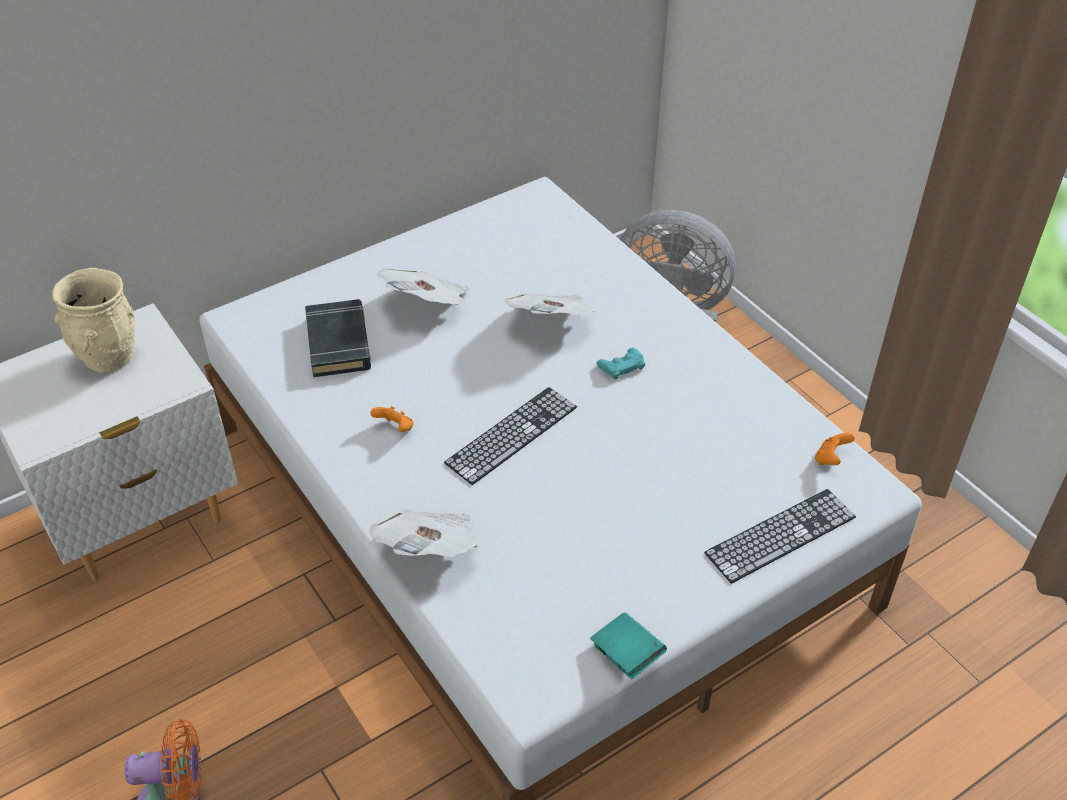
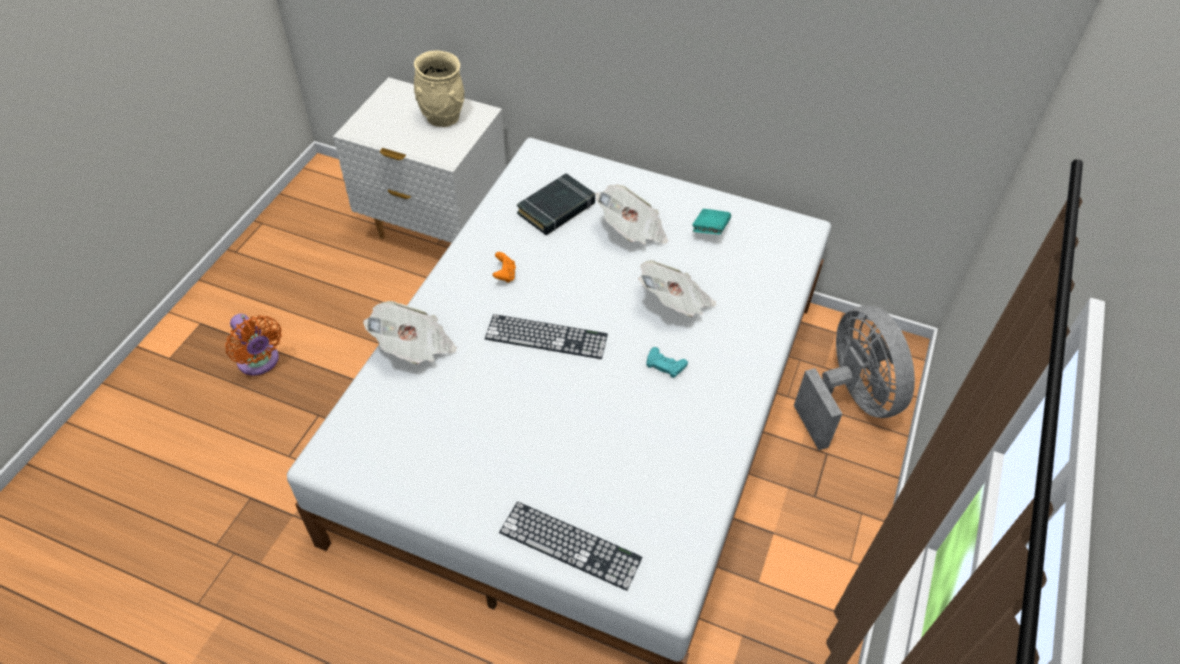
camera: 55 degrees right, 5 degrees up
turquoise book [590,612,667,679] -> turquoise book moved to [692,209,731,234]
orange game controller [815,433,855,465] -> none

